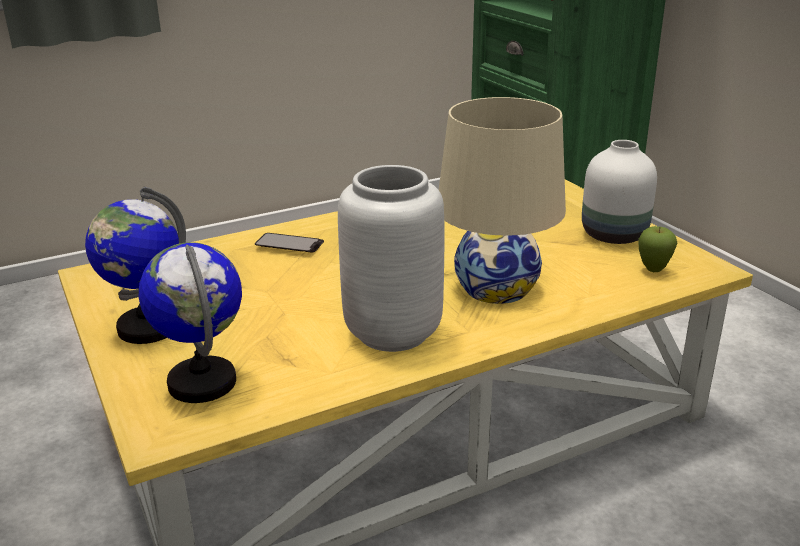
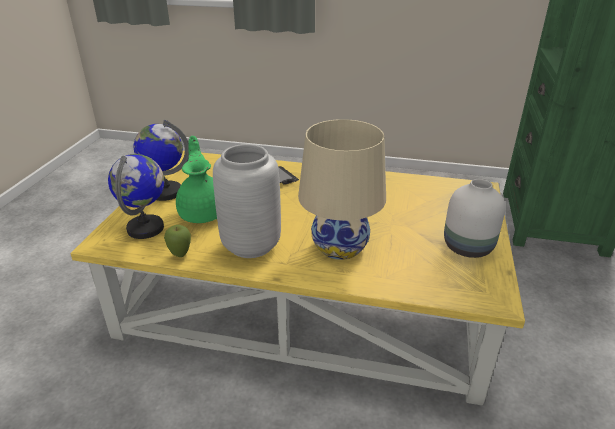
camera: 40 degrees right, 5 degrees up
apple [638,226,677,272] -> apple moved to [164,225,191,257]
none -> green teapot [176,136,217,223]

